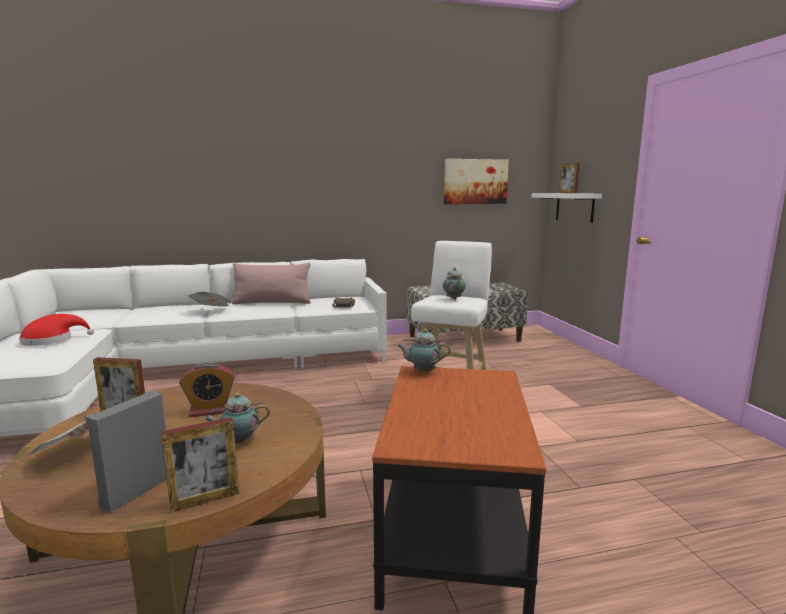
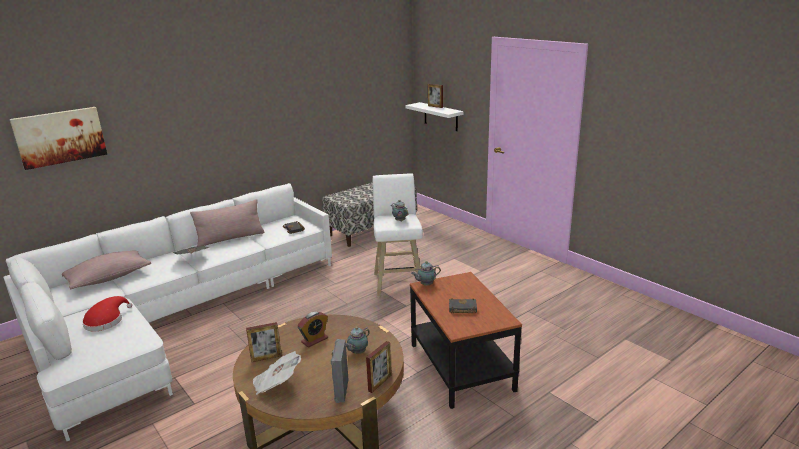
camera: 25 degrees left, 10 degrees up
picture [444,159,509,204] -> picture moved to [10,107,107,170]
none -> pink pillow [62,251,151,289]
none -> black book [449,298,477,313]

